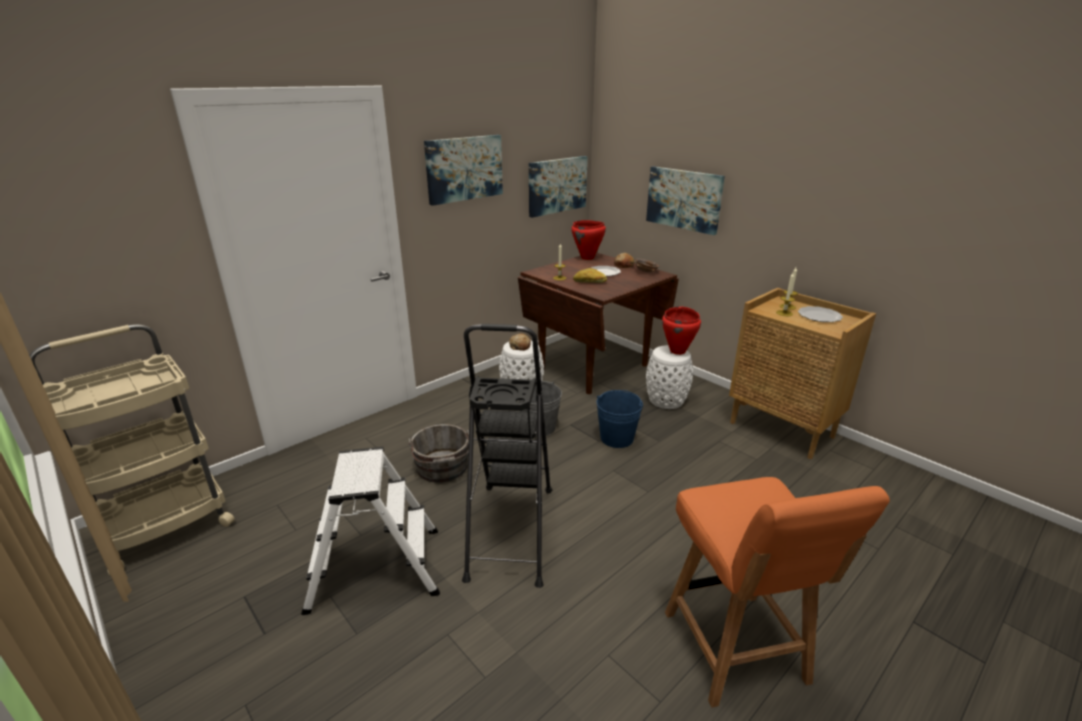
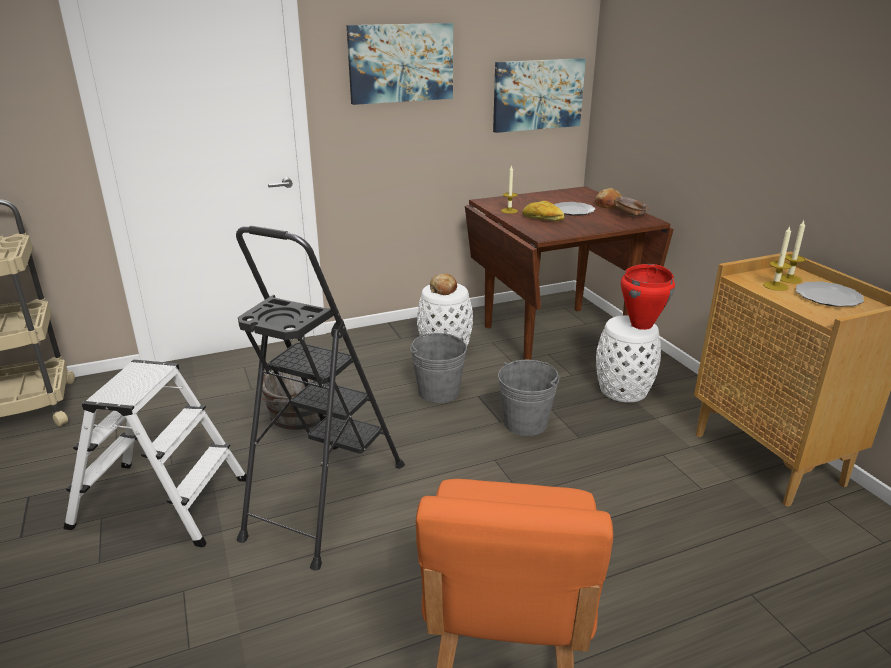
camera: 20 degrees right, 0 degrees up
red cooking pot [571,220,606,260] -> none
blue bucket [596,390,643,448] -> grey bucket [498,360,560,436]
picture [646,166,725,235] -> none

